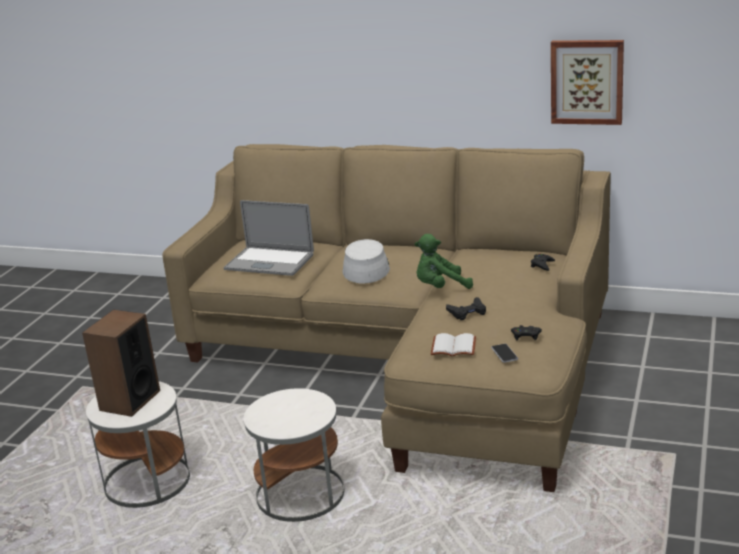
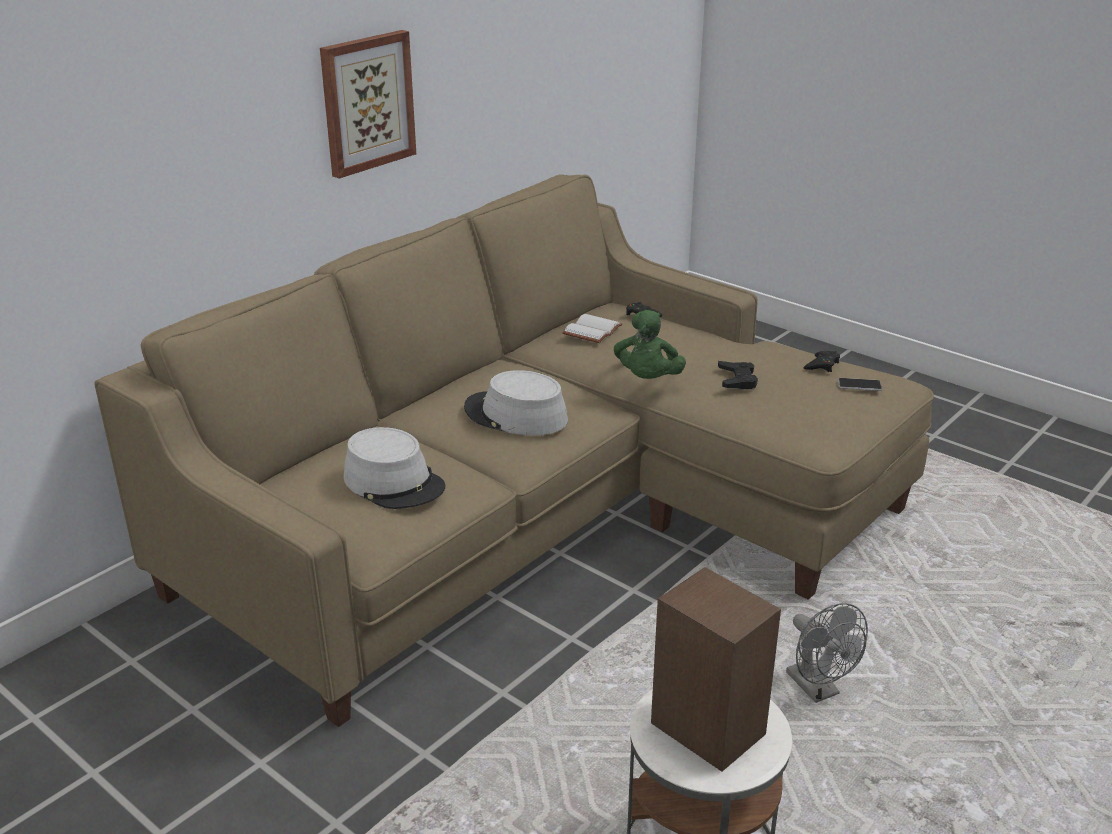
camera: 70 degrees left, 5 degrees up
laptop [224,200,314,276] -> grey hat [344,427,445,509]
white side table [244,388,344,522] -> grey fan [786,603,868,703]
white book [431,333,476,356] -> white book moved to [562,314,622,343]
picture [551,40,624,125] -> picture moved to [320,30,416,179]

